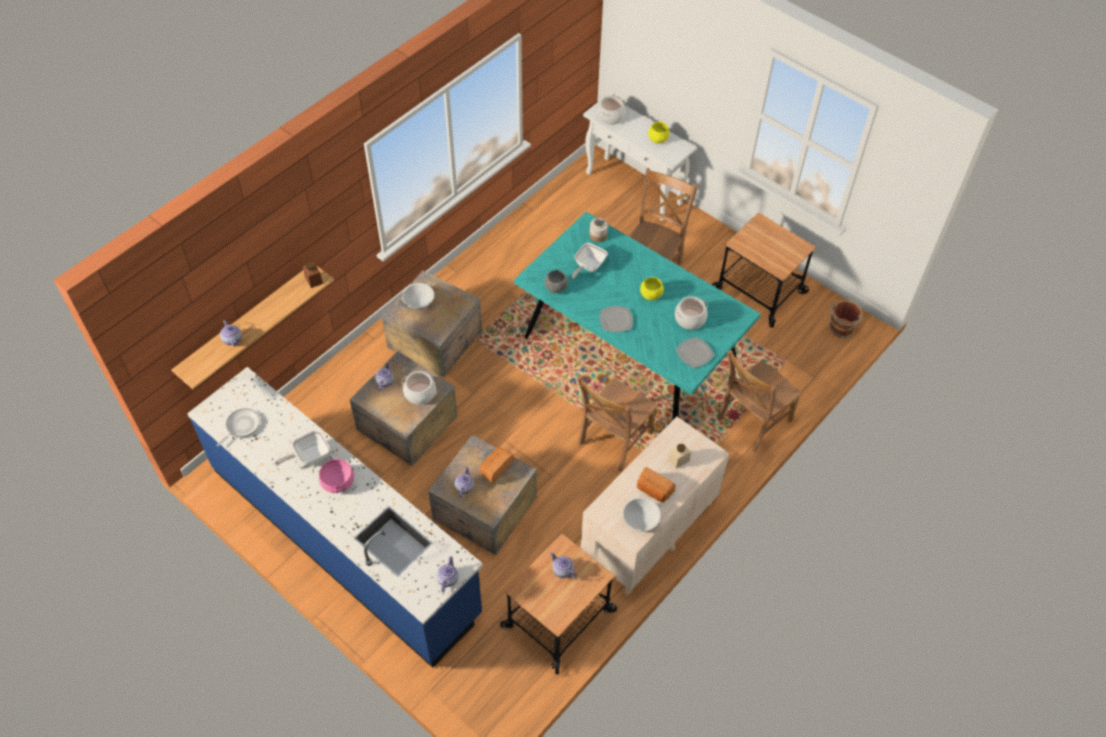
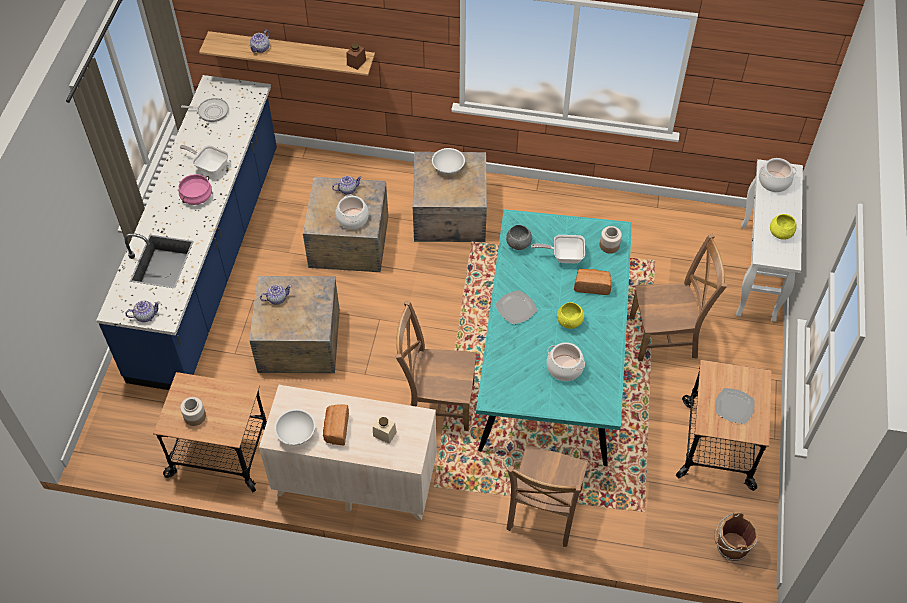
camera: 60 degrees right, 0 degrees up
bread [480,447,514,484] -> bread moved to [574,269,612,295]
teapot [550,552,577,579] -> none
plate [676,337,714,368] -> plate moved to [715,388,755,424]
brown chair [717,350,802,452] -> brown chair turned 90 degrees counterclockwise [507,445,588,547]
none -> jar [180,397,206,426]

